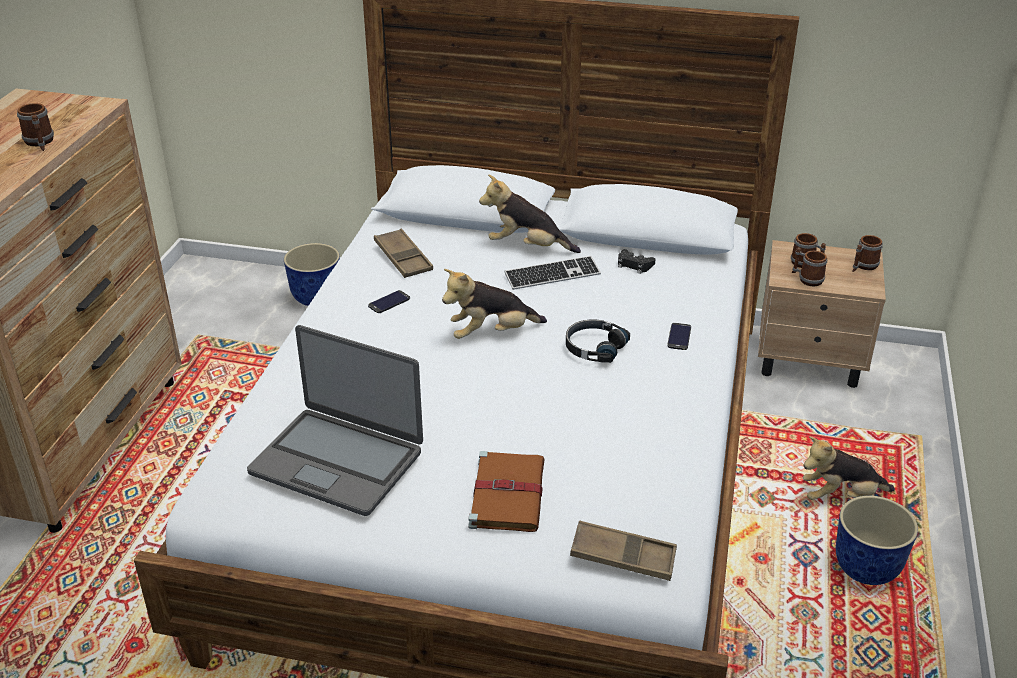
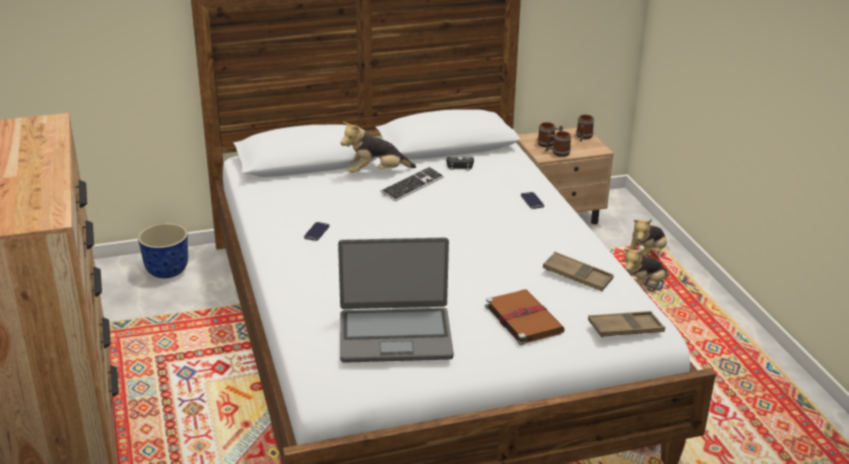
camera: 30 degrees left, 5 degrees down
mug [17,103,54,151] -> none
brown tray [374,229,433,278] -> brown tray moved to [543,252,614,291]
plush toy [442,269,547,339] -> plush toy moved to [624,219,667,256]
black headphones [566,320,630,363] -> none
planter [836,496,918,585] -> none

